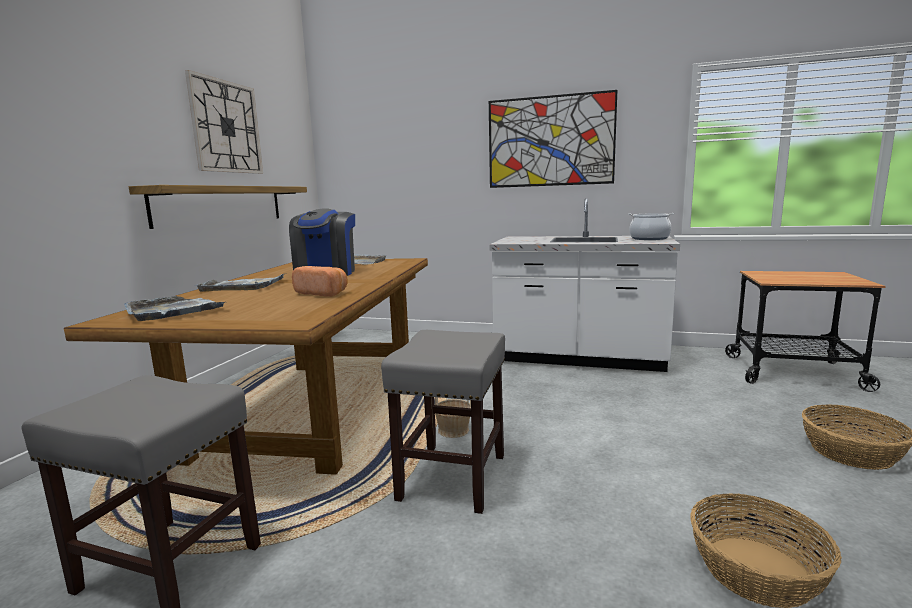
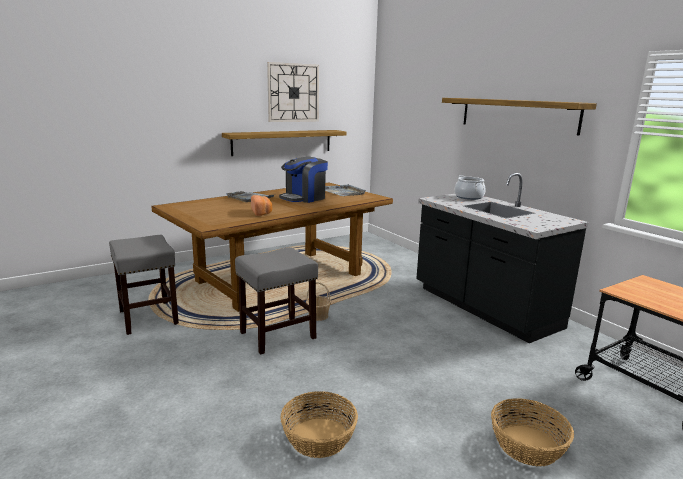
camera: 40 degrees right, 5 degrees up
grey tray [124,296,225,321] -> none
picture [489,90,617,188] -> shelf [442,98,597,136]
white counter [490,198,680,372] -> black counter [416,173,589,343]
cooking pot [628,213,674,240] -> cooking pot moved to [455,175,486,200]

